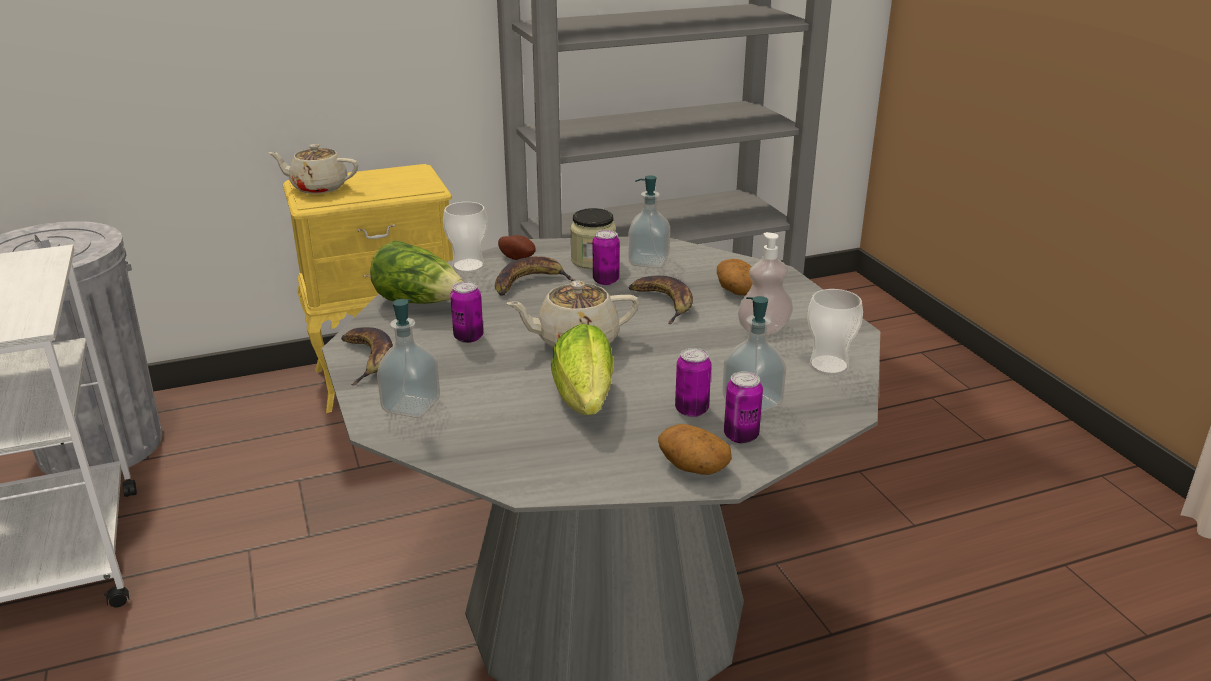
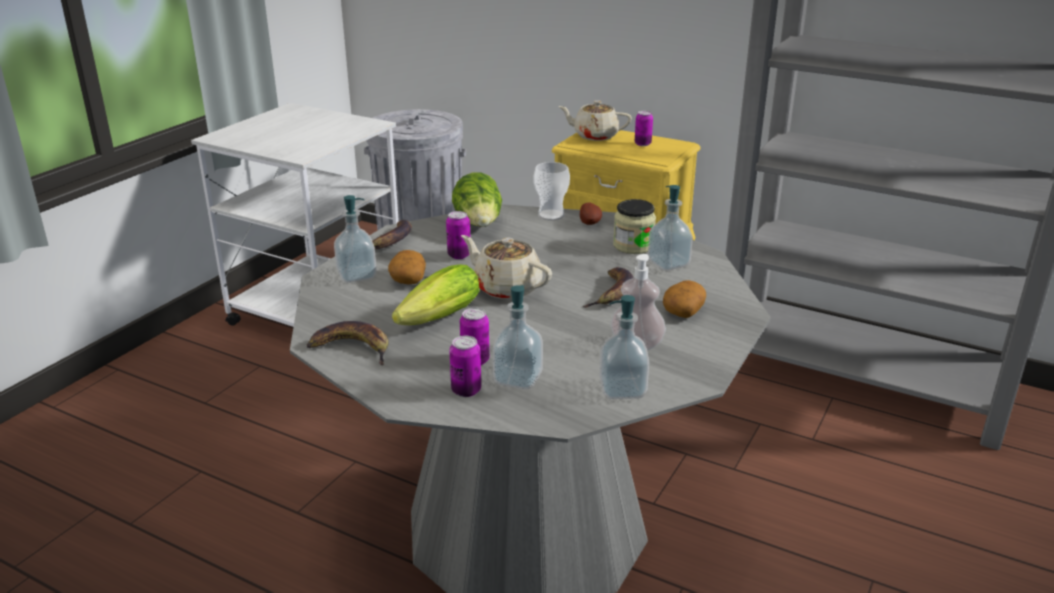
camera: 50 degrees right, 0 degrees up
beige teapot [268,144,358,194] -> beige teapot turned 45 degrees counterclockwise [558,100,632,141]
banana [495,256,576,296] -> banana moved to [307,321,389,365]
can [593,230,620,285] -> can moved to [635,111,653,146]
potato [658,424,732,475] -> potato moved to [388,250,426,284]
cup [807,289,863,375] -> soap dispenser [600,295,649,399]

